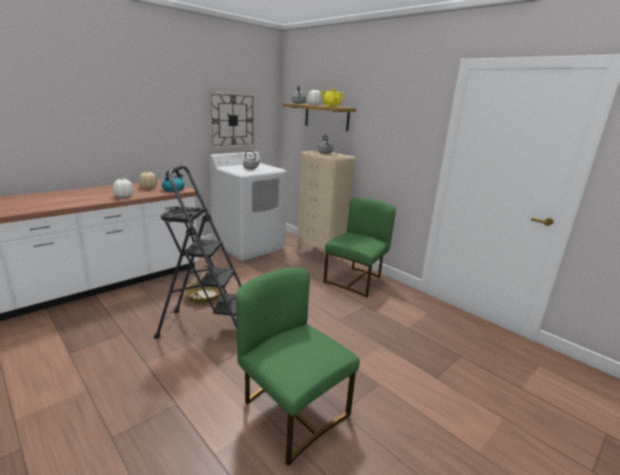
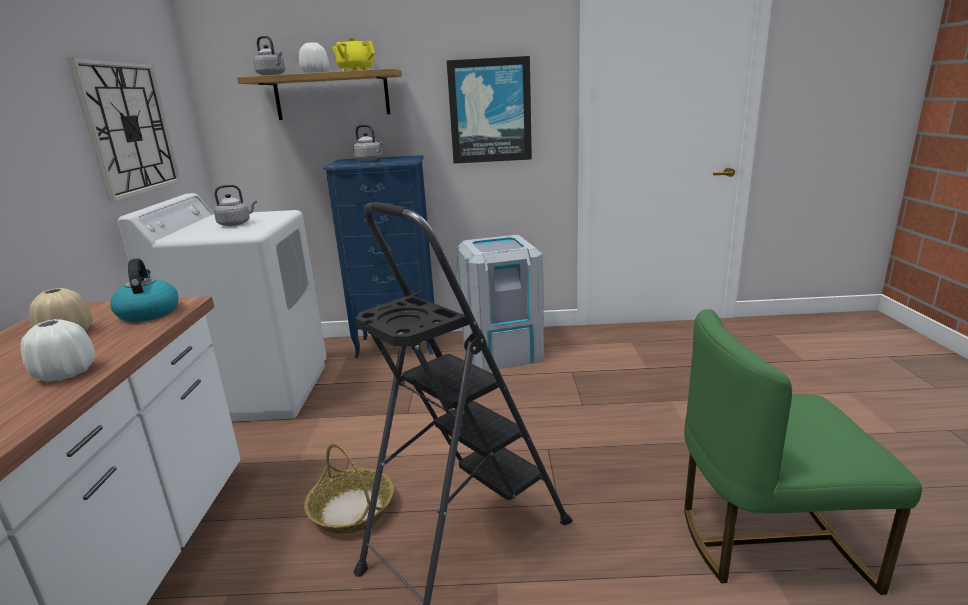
camera: 45 degrees left, 0 degrees up
beige dresser [298,150,356,260] -> blue dresser [323,155,434,358]
green chair [324,198,396,297] -> grey trash can [456,235,544,371]
none -> picture [447,56,532,164]

